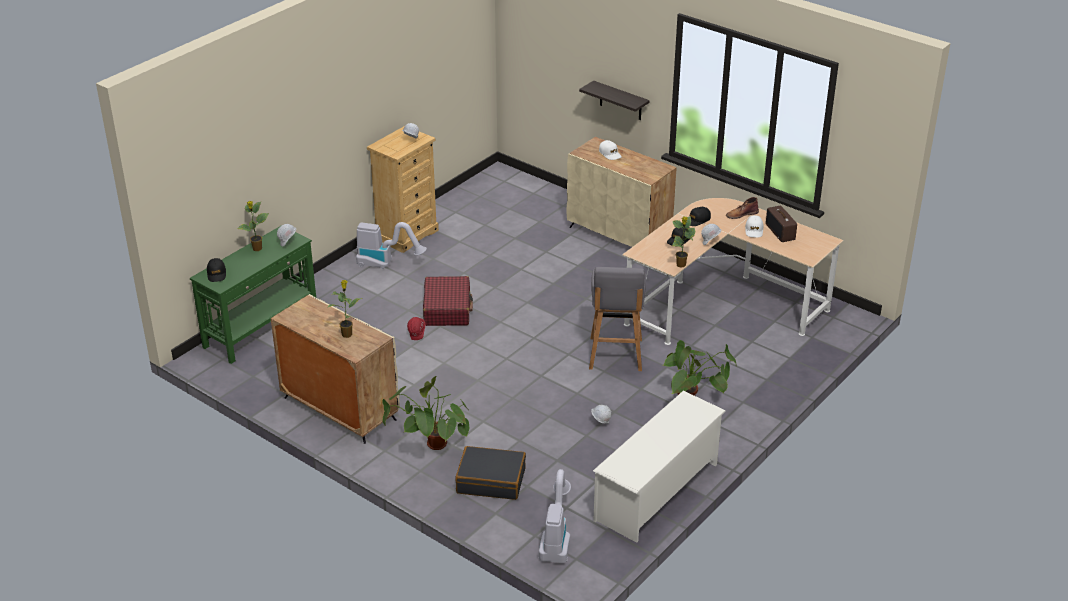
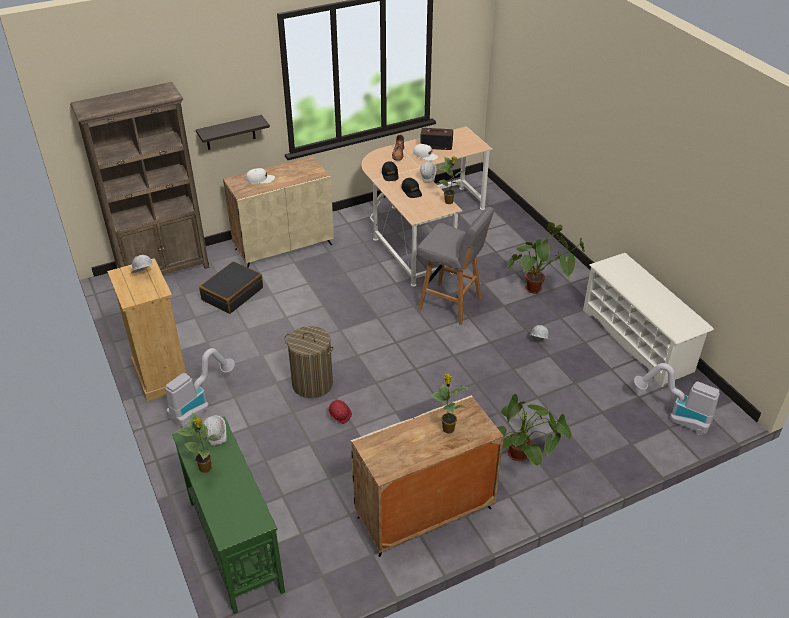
camera: 65 degrees left, 5 degrees up
black cap [207,258,226,282] -> none
red suitcase [423,276,473,326] -> laundry basket [284,326,333,398]
black suitcase [455,446,526,500] -> black suitcase moved to [199,261,263,314]
none -> brown bookcase [70,82,210,275]

